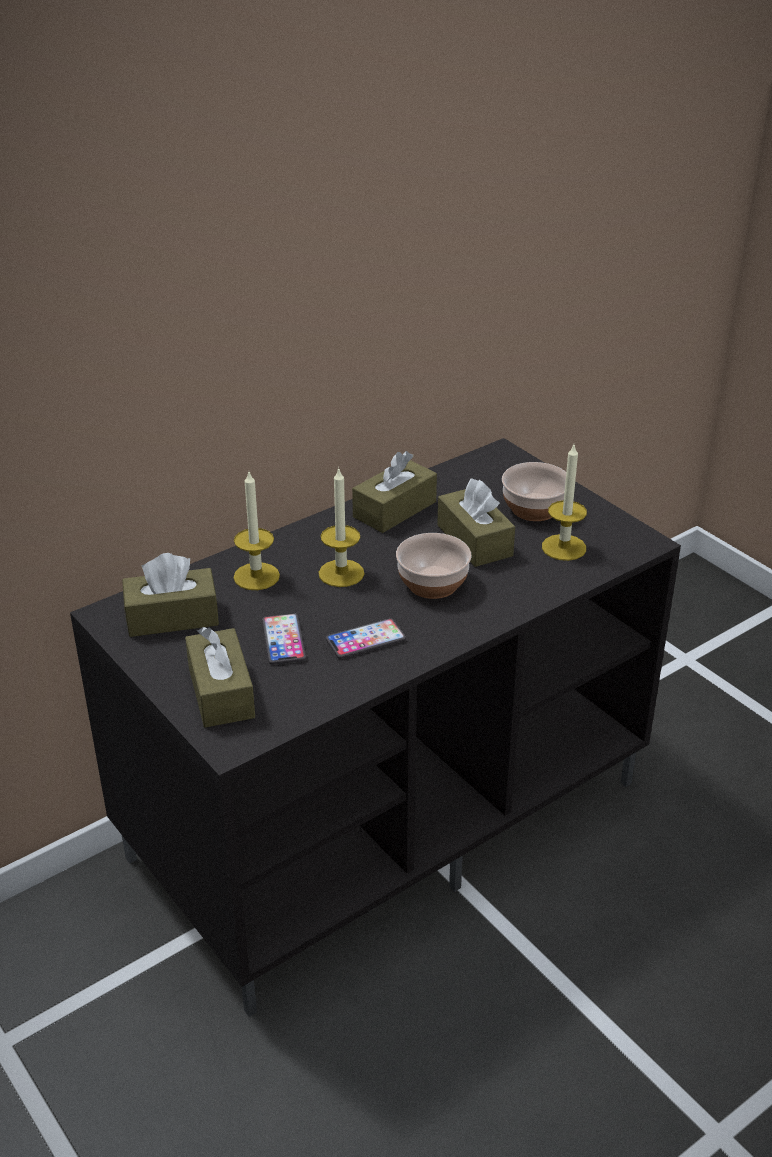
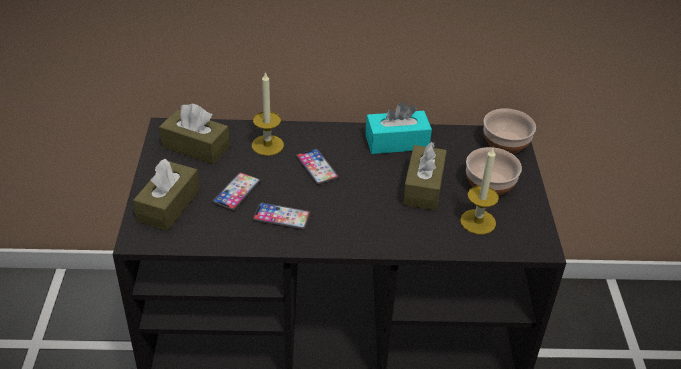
camera: 35 degrees right, 5 degrees up
candle [319,467,364,587] -> phone [296,149,339,185]
brown tissue box [352,451,437,533] -> turquoise tissue box [365,102,432,154]
bowl [396,533,471,599] -> bowl moved to [483,108,536,154]

